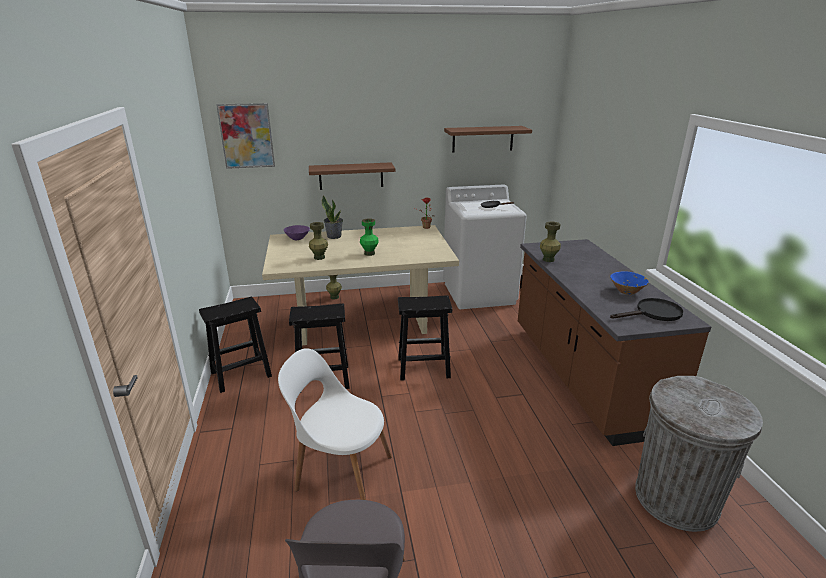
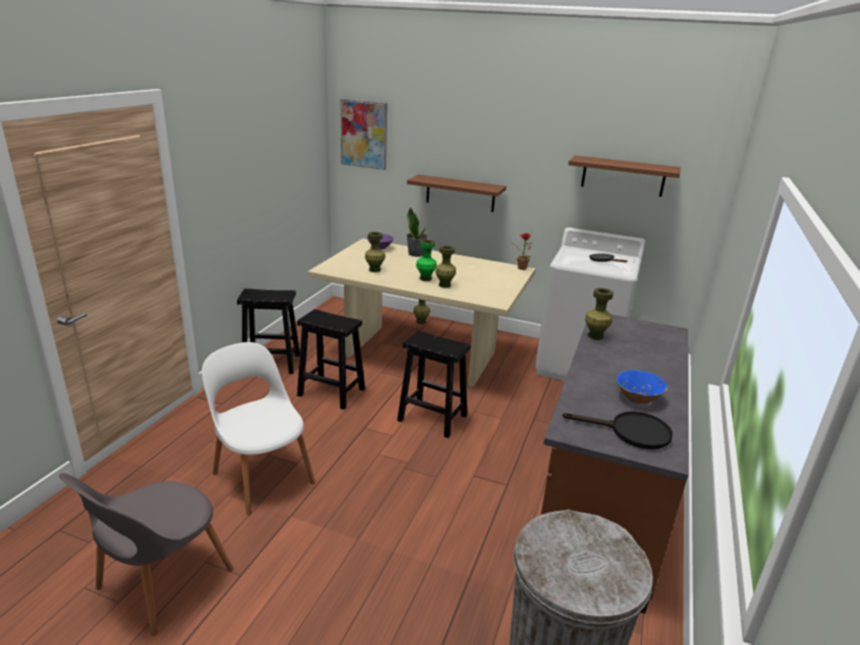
camera: 30 degrees right, 0 degrees up
none -> green vase [435,245,456,288]

